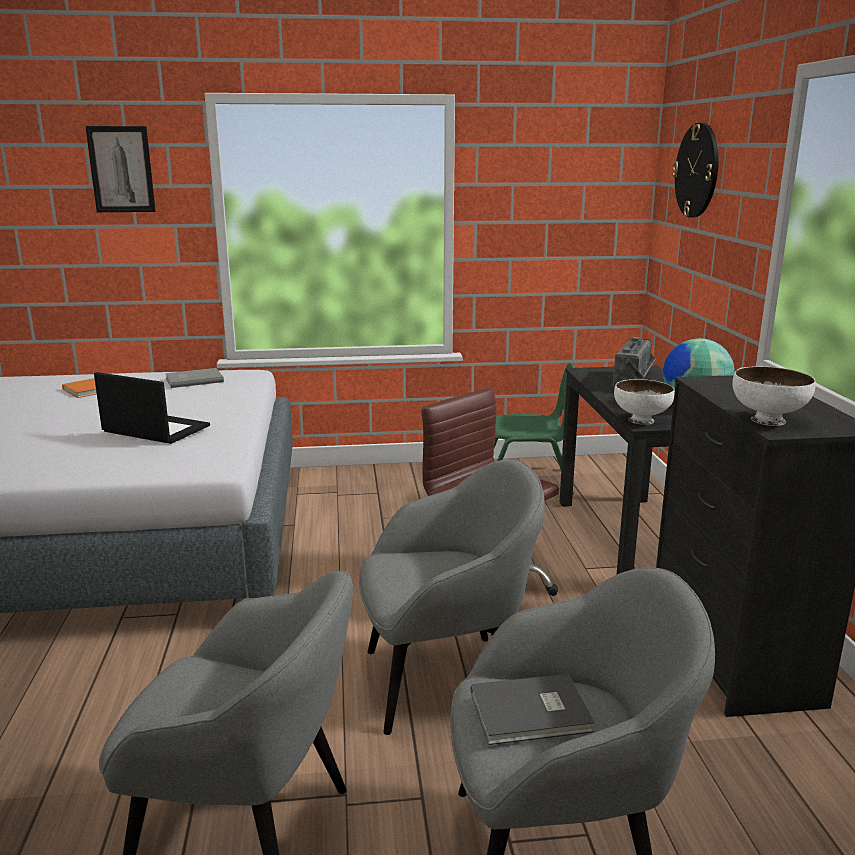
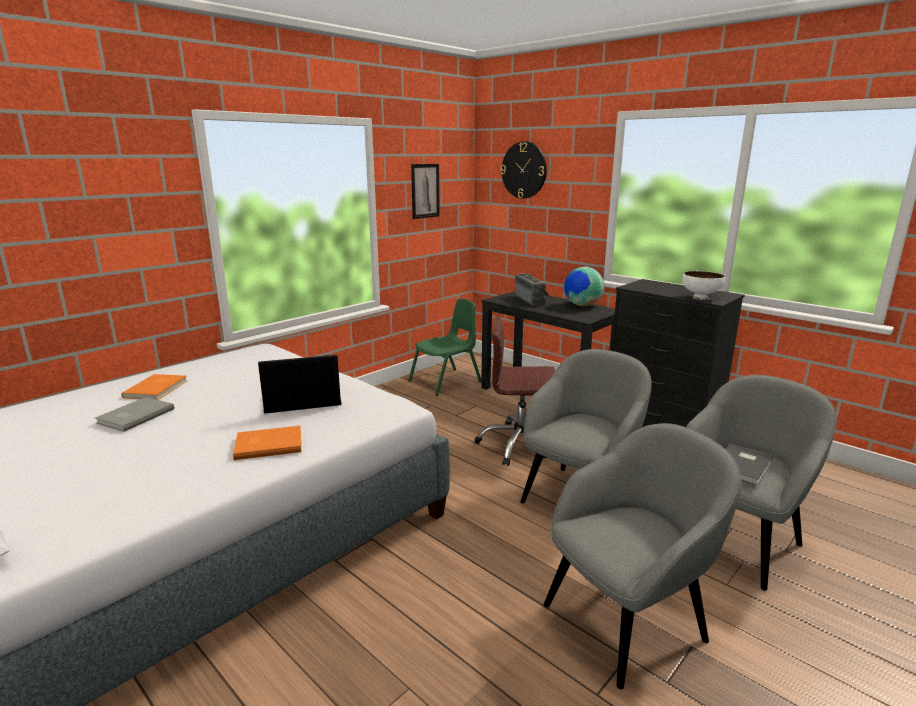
camera: 40 degrees left, 0 degrees up
picture [85,126,156,212] -> picture moved to [411,164,440,219]
grey book [165,368,224,388] -> grey book moved to [95,397,174,432]
white bowl [614,379,675,425] -> none
none -> orange book [233,426,301,460]

